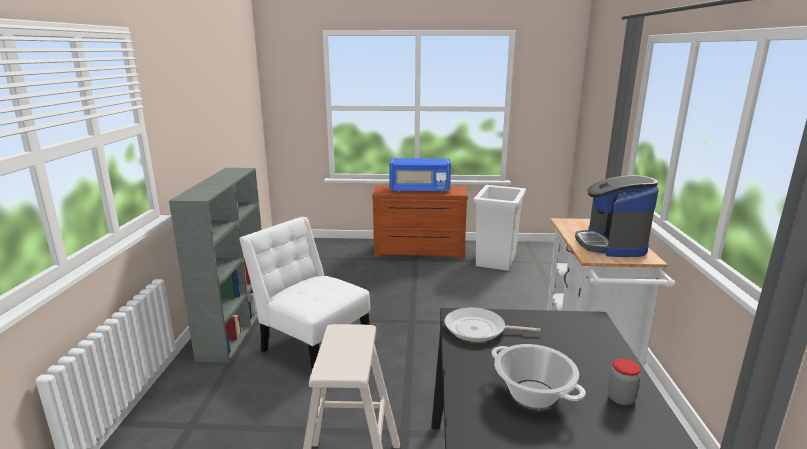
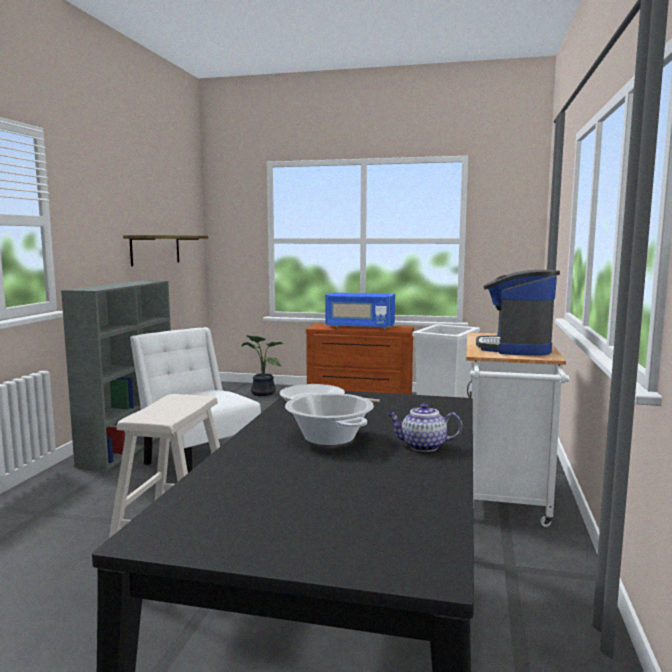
camera: 10 degrees right, 10 degrees down
jar [608,359,641,405] -> teapot [387,403,462,452]
none -> shelf [123,235,208,266]
none -> potted plant [242,335,283,396]

